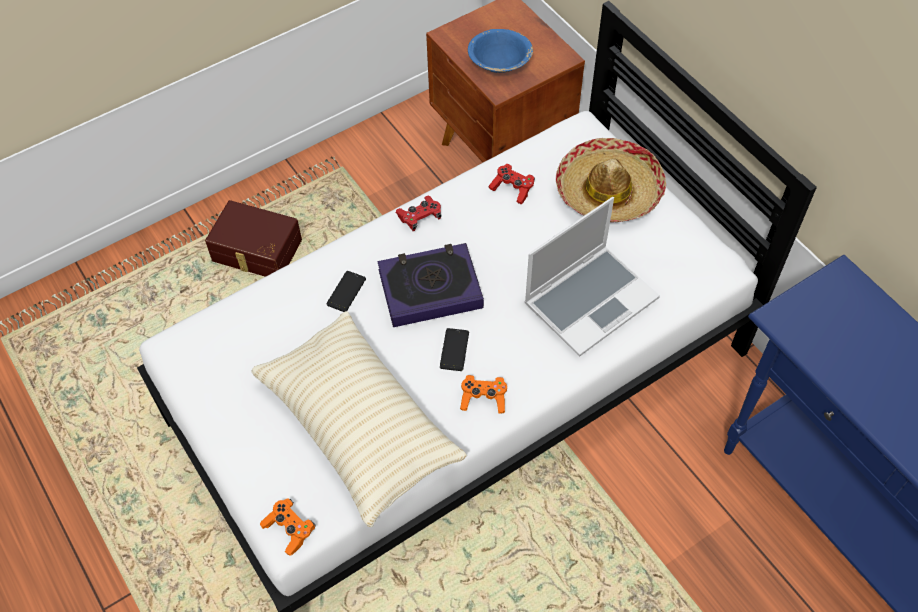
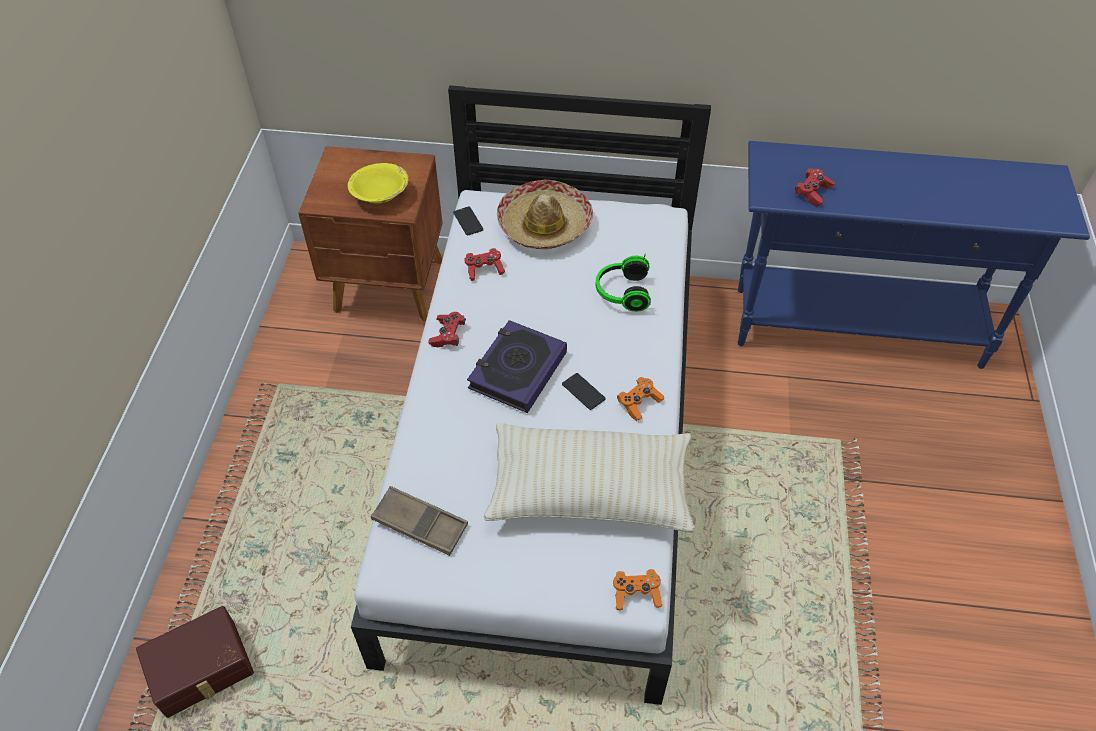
camera: 50 degrees left, 5 degrees down
brown storage box [205,200,302,277] -> brown storage box moved to [136,606,254,718]
phone [326,271,366,312] -> phone moved to [453,207,484,236]
blue bowl [468,29,533,73] -> yellow bowl [348,163,409,204]
laptop [525,197,660,357] -> headphones [596,253,651,312]
none -> brown tray [371,486,468,556]
none -> red game controller [795,168,835,207]

